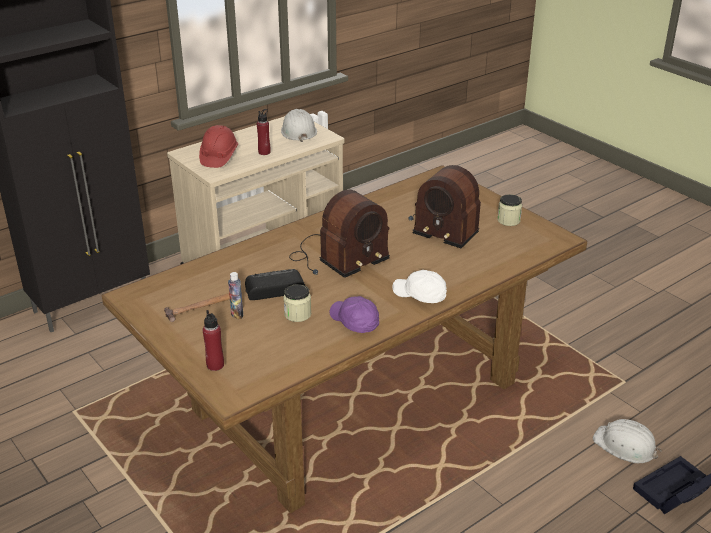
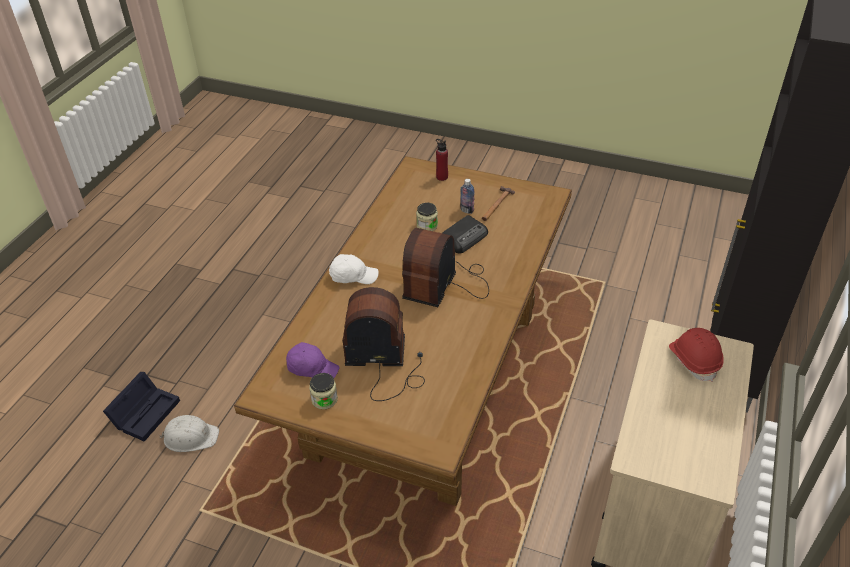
camera: 150 degrees right, 10 degrees up
red bottle [257,109,271,155] -> none
white hard hat [281,109,317,142] -> none
purple cap [330,296,379,333] -> purple cap moved to [286,342,340,378]

